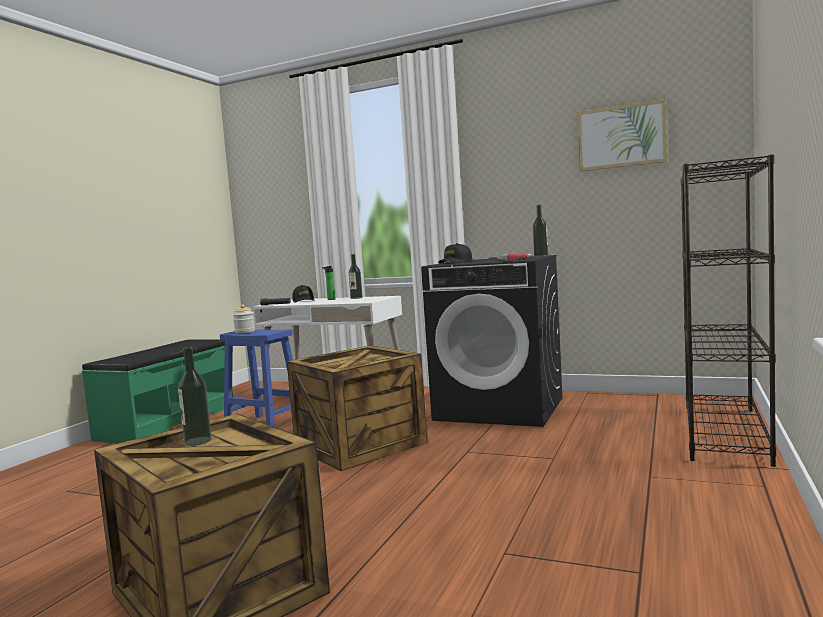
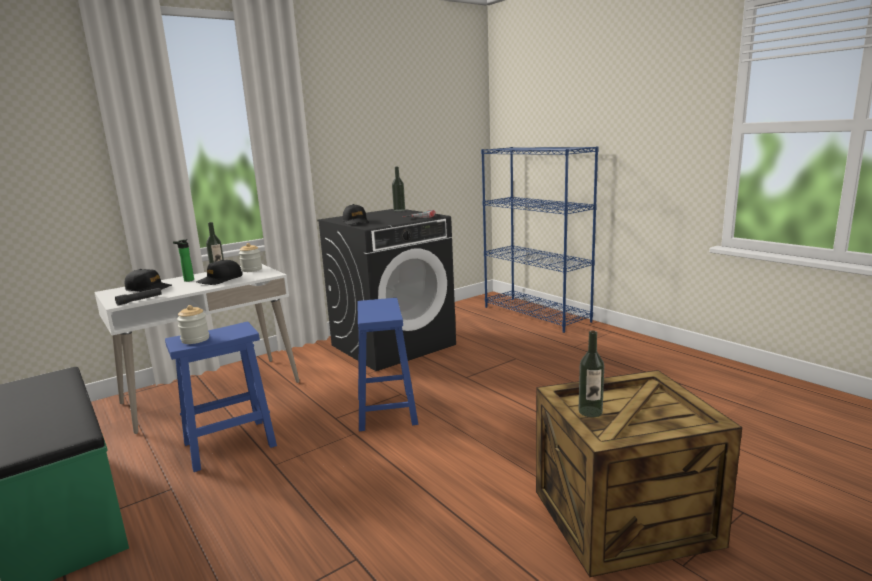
camera: 60 degrees left, 10 degrees up
crate [287,346,427,471] -> blue stool [357,298,418,431]
picture [577,99,667,171] -> none
black bookcase [681,154,776,467] -> blue bookcase [481,146,599,333]
none -> black cap [196,260,243,285]
none -> jar [239,243,262,272]

